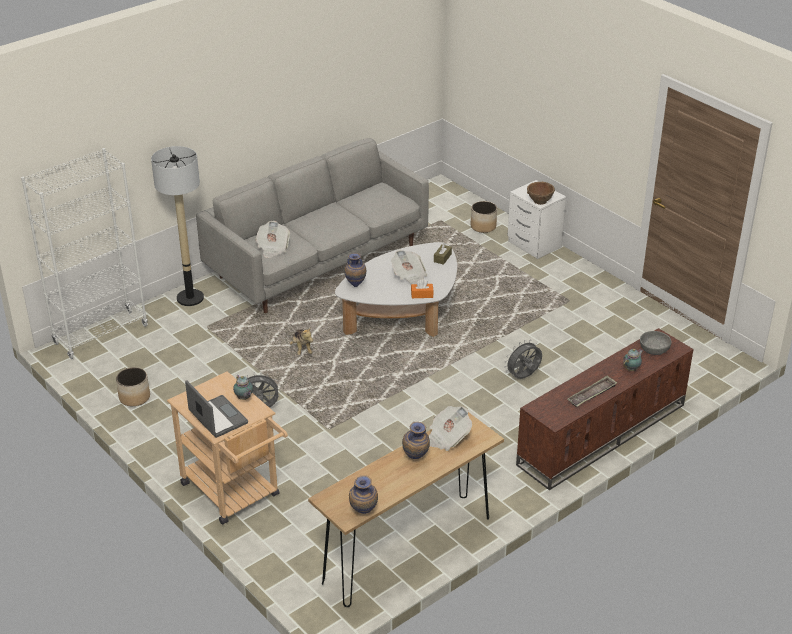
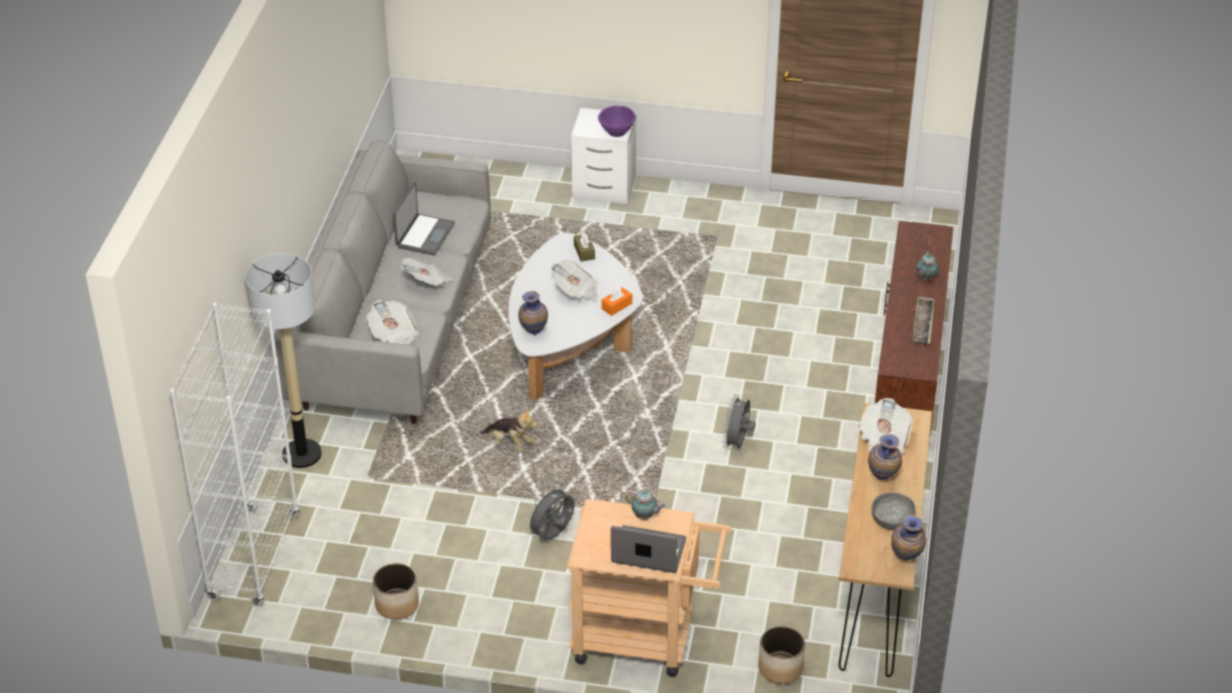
camera: 40 degrees left, 5 degrees up
planter [471,201,497,233] -> planter moved to [758,626,805,684]
grey fan [504,340,542,379] -> grey fan moved to [723,394,756,449]
brown bowl [527,182,555,205] -> purple bowl [598,105,636,137]
grey bowl [640,331,672,355] -> grey bowl moved to [871,492,916,530]
none -> laptop [393,182,455,256]
none -> newspaper [400,258,453,286]

